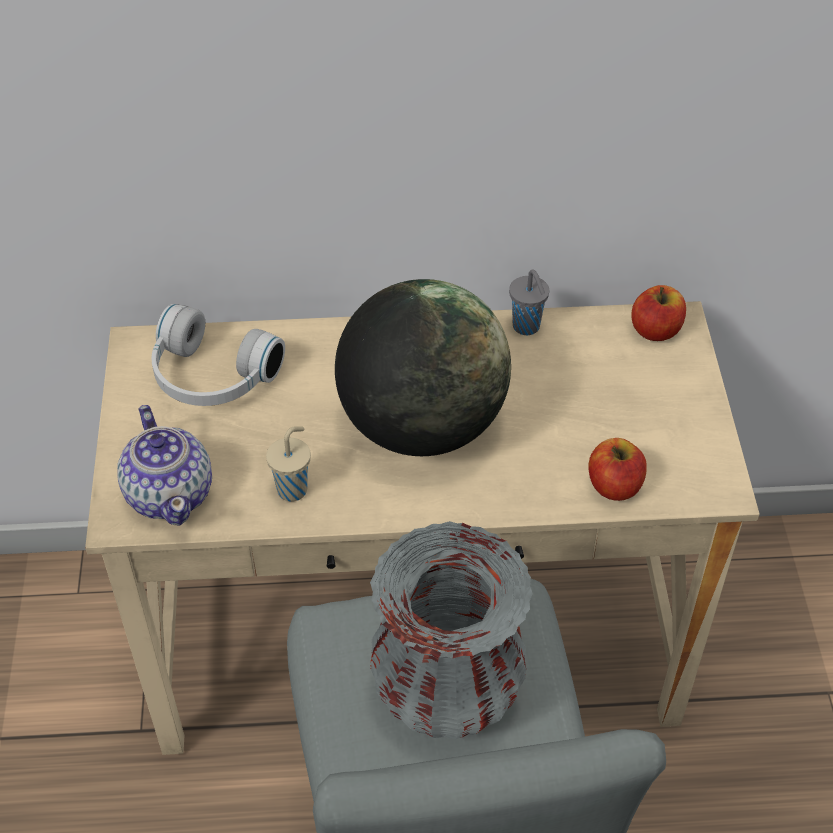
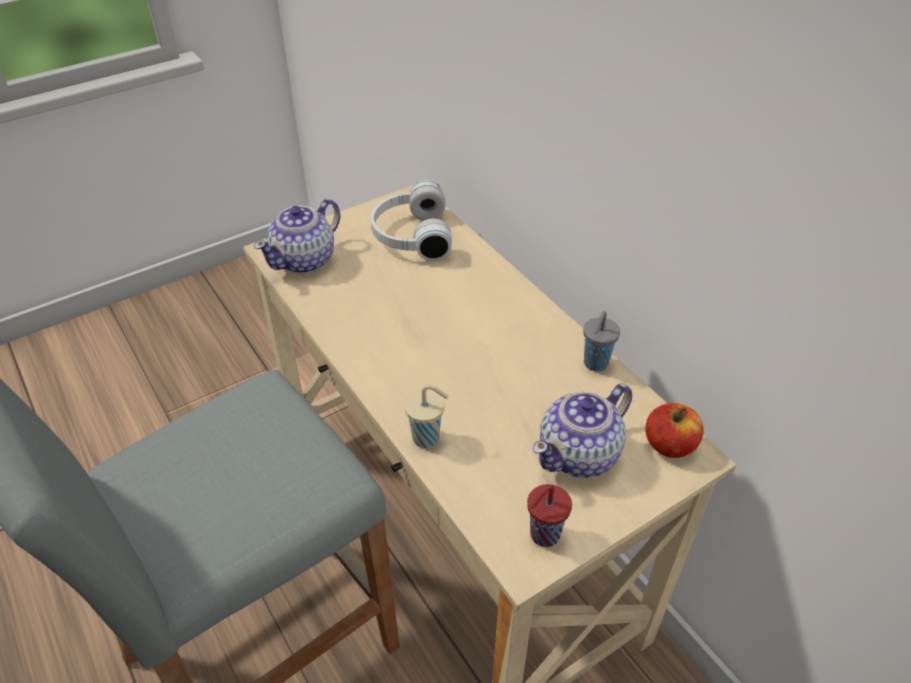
camera: 60 degrees right, 5 degrees down
beige cup [266,426,311,502] -> beige cup moved to [404,384,449,448]
globe [335,279,511,456] -> none
grey vase [370,521,533,739] -> none
apple [589,438,647,501] -> none
none -> red cup [527,484,572,547]
none -> teapot [532,384,632,478]

